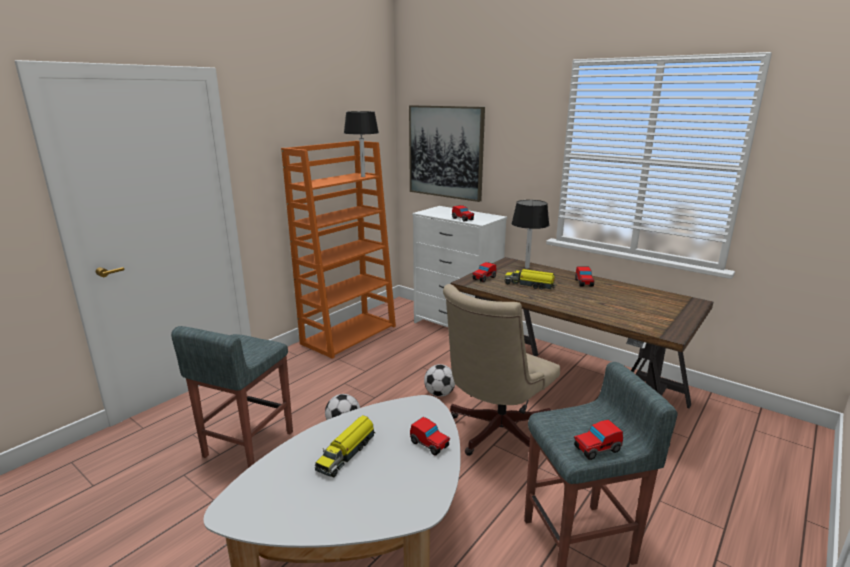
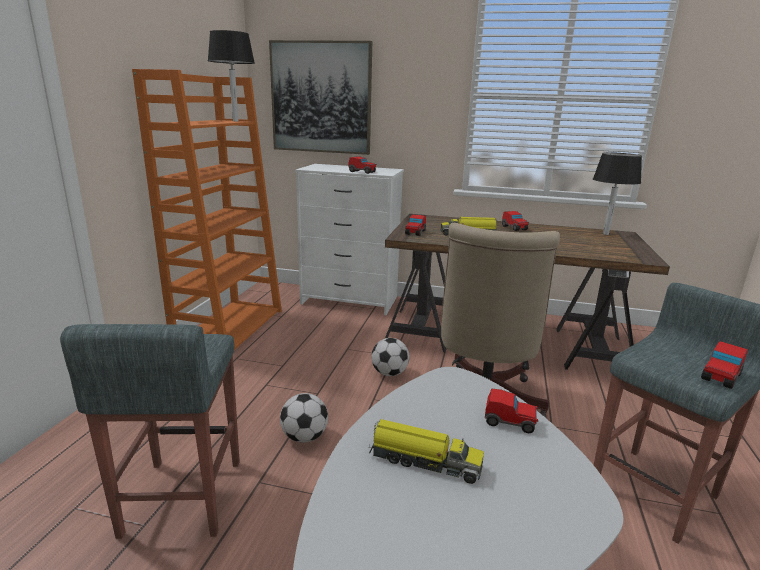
camera: 25 degrees left, 0 degrees up
toy truck [315,415,375,477] -> toy truck turned 75 degrees counterclockwise [369,419,484,484]
black table lamp [512,200,549,268] -> black table lamp moved to [593,152,642,235]

